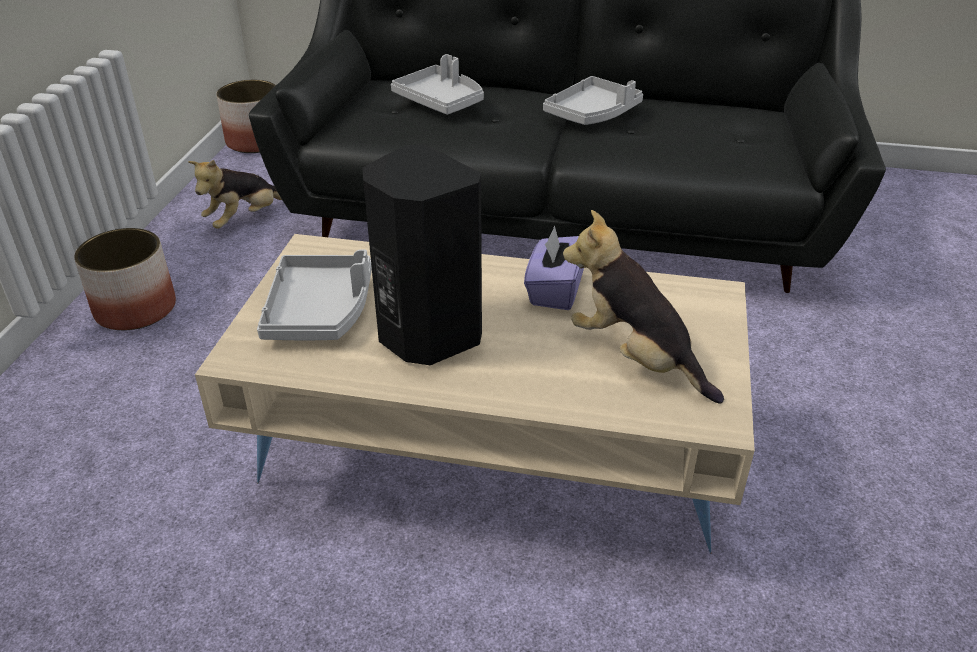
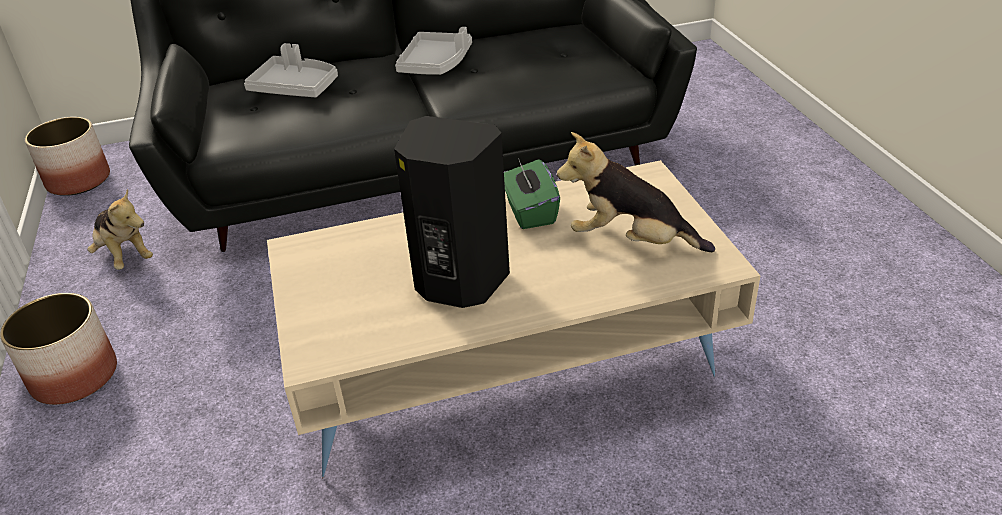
camera: 25 degrees left, 0 degrees up
plush toy [188,160,282,229] -> plush toy turned 60 degrees counterclockwise [88,189,153,270]
grey tray [257,249,372,340] -> none
purple tissue box [524,226,584,310] -> green tissue box [504,158,560,229]

